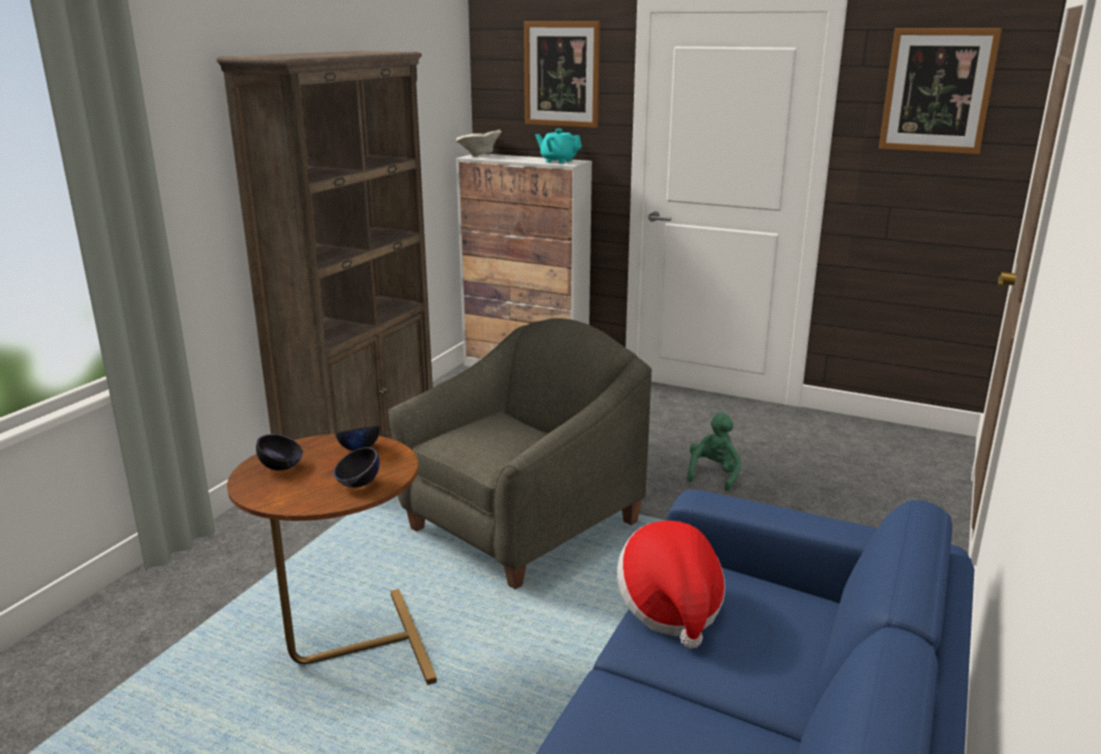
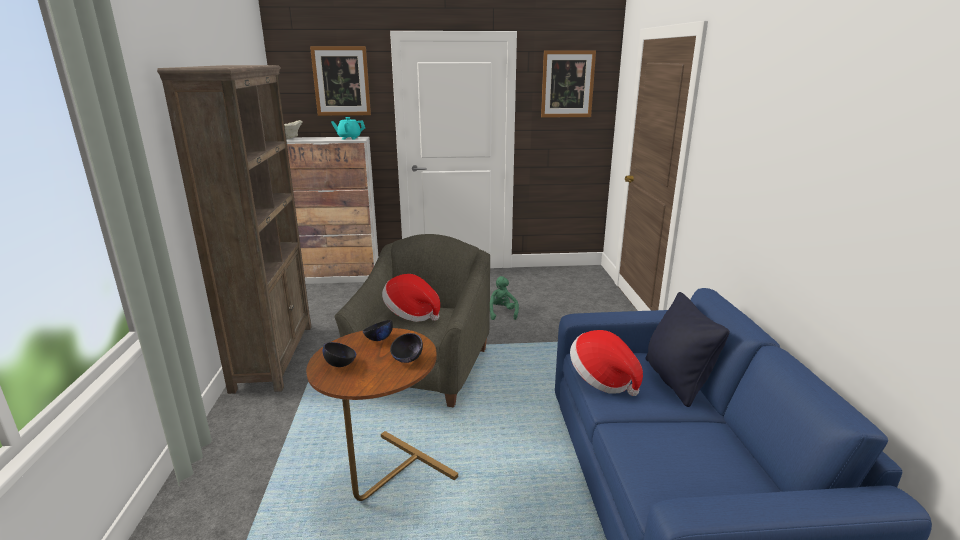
camera: 30 degrees left, 0 degrees up
none -> hat [382,274,440,322]
none -> black pillow [646,292,730,407]

